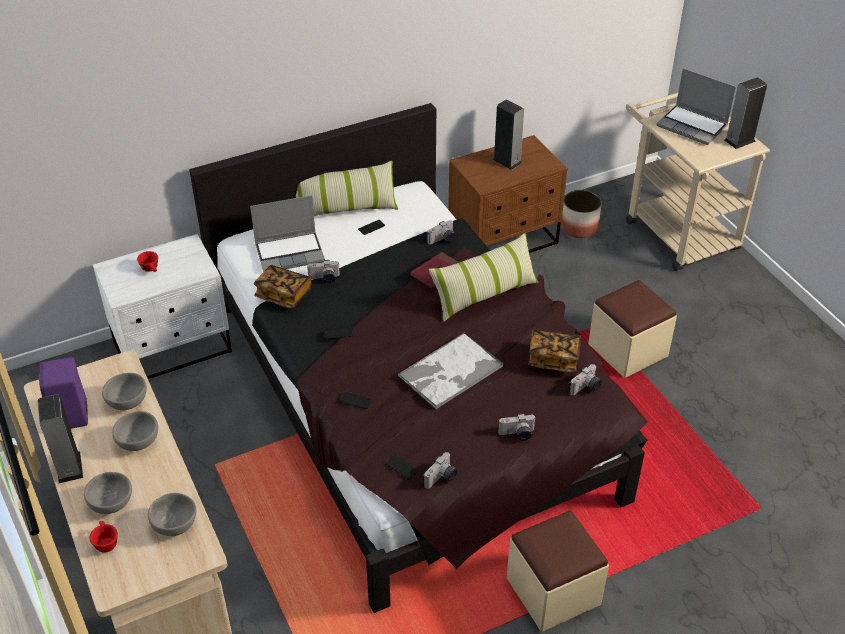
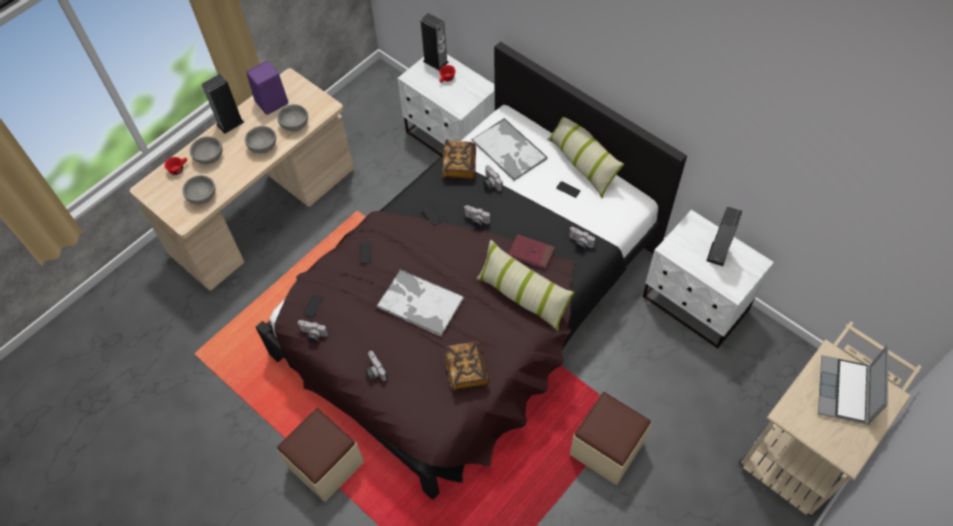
camera: 70 degrees right, 15 degrees up
laptop [250,195,325,272] -> tray [471,118,548,181]
brown nightstand [448,135,567,253] -> white nightstand [643,210,774,349]
planter [560,190,602,238] -> none
camera [569,364,602,395] -> camera moved to [464,205,490,228]
speaker [724,77,767,149] -> speaker moved to [420,13,449,70]

